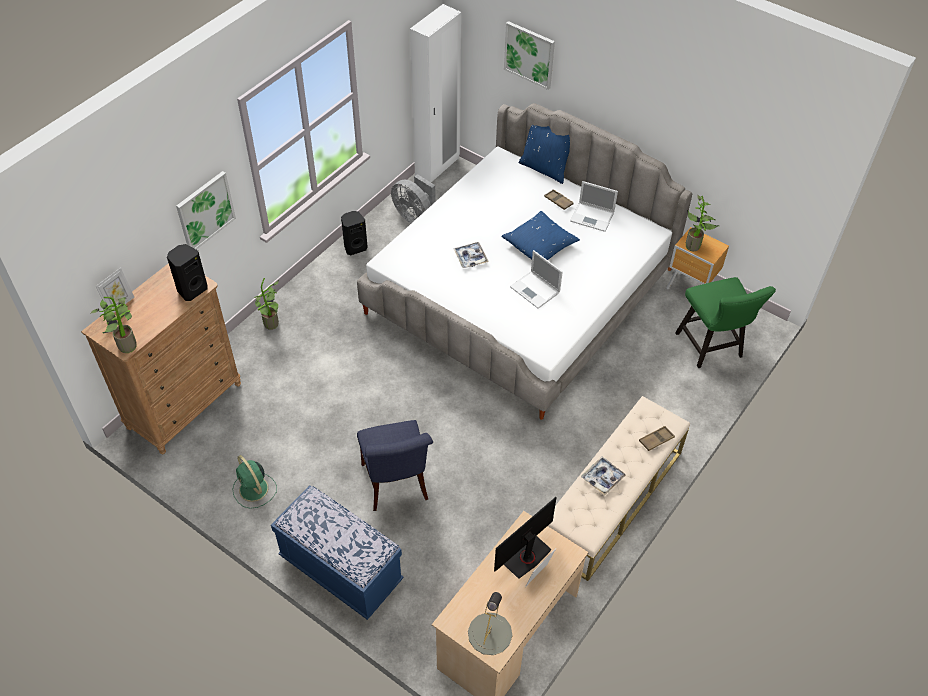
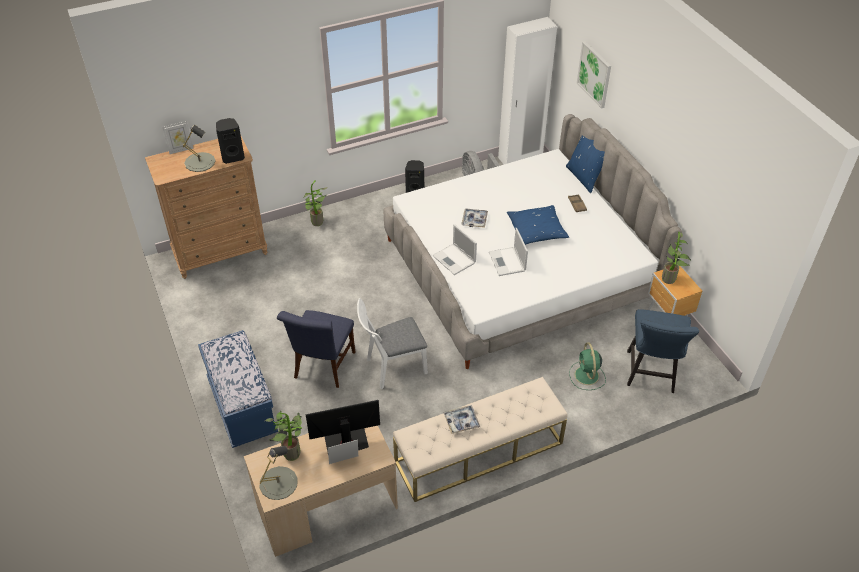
camera: 30 degrees right, 5 degrees down
potted plant [90,297,137,353] -> potted plant moved to [265,411,302,461]
picture [176,171,236,250] -> none
green fan [232,455,277,509] -> green fan moved to [569,342,606,390]
laptop [570,181,618,232] -> laptop moved to [433,224,477,275]
brown tray [639,426,675,451] -> none
green chair [675,277,776,368] -> blue chair [627,309,699,393]
none -> grey table lamp [183,125,216,172]
none -> white chair [357,298,428,389]

